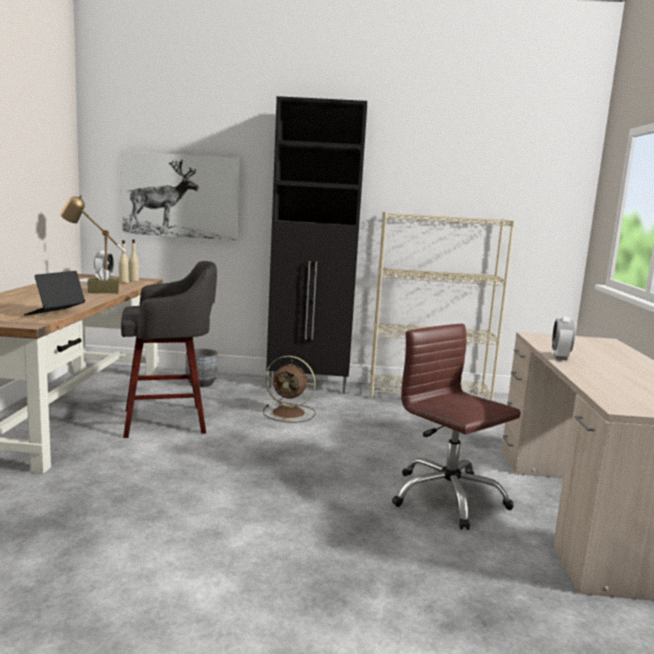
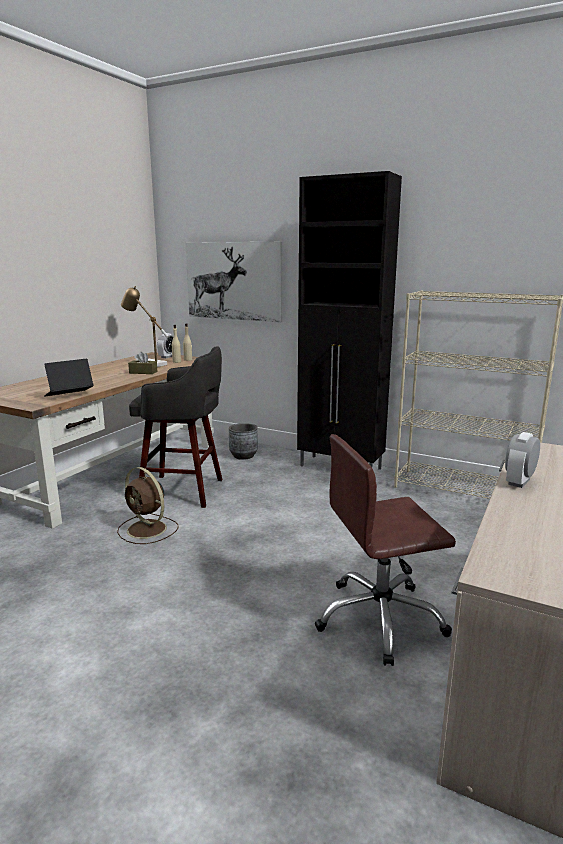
camera: 25 degrees right, 5 degrees up
brown fan [263,356,316,423] -> brown fan moved to [117,467,179,544]
brown office chair [392,324,521,530] -> brown office chair turned 90 degrees counterclockwise [315,434,456,666]

